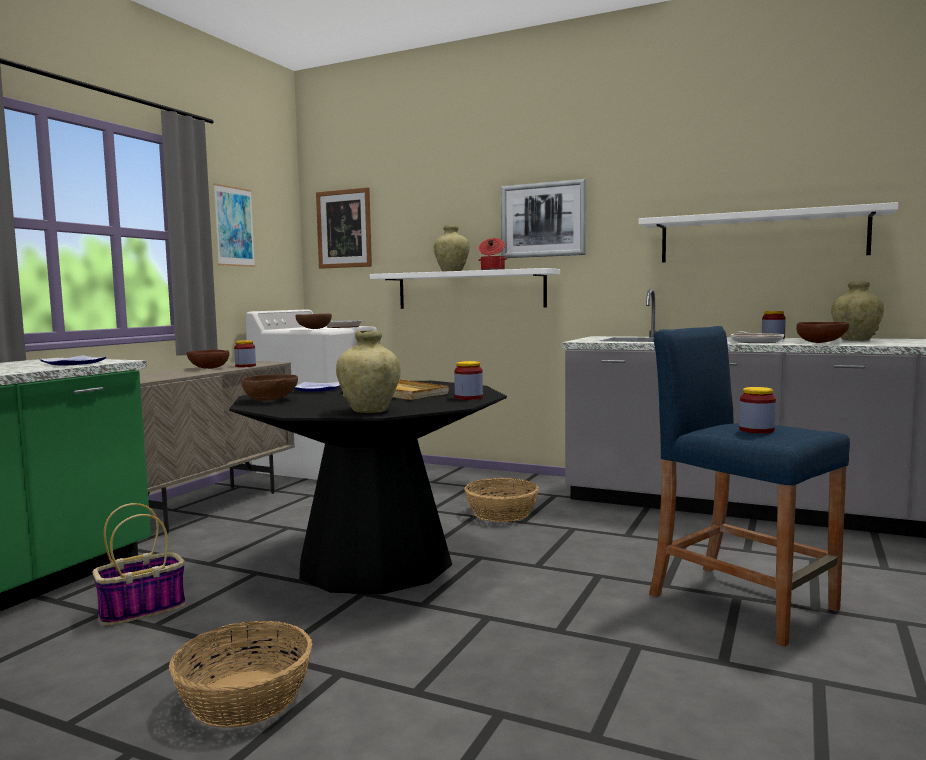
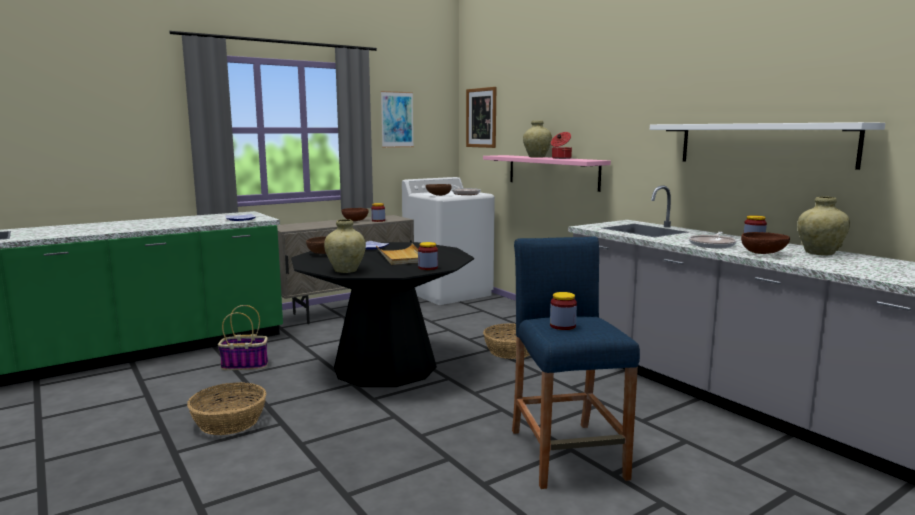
camera: 30 degrees right, 5 degrees up
white shelf [370,268,560,309] -> pink shelf [483,155,611,192]
picture [501,179,586,258] -> none

